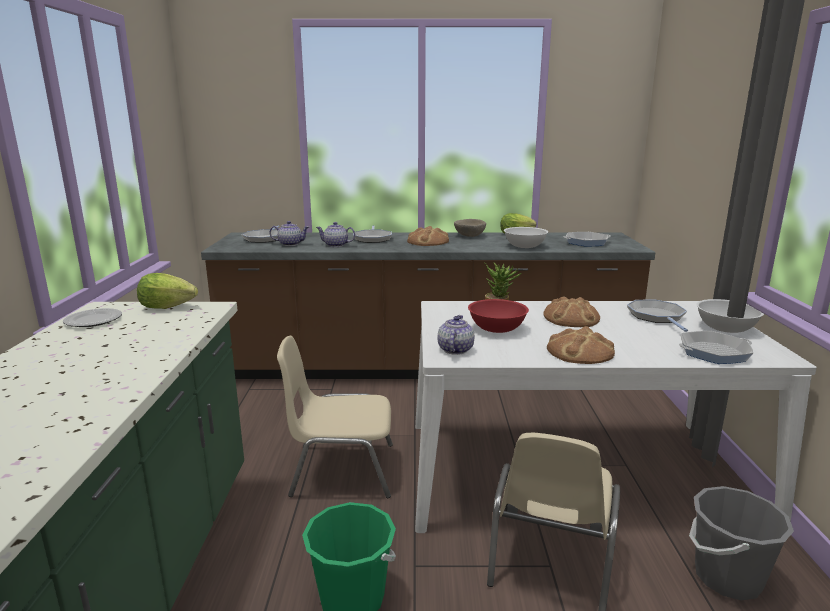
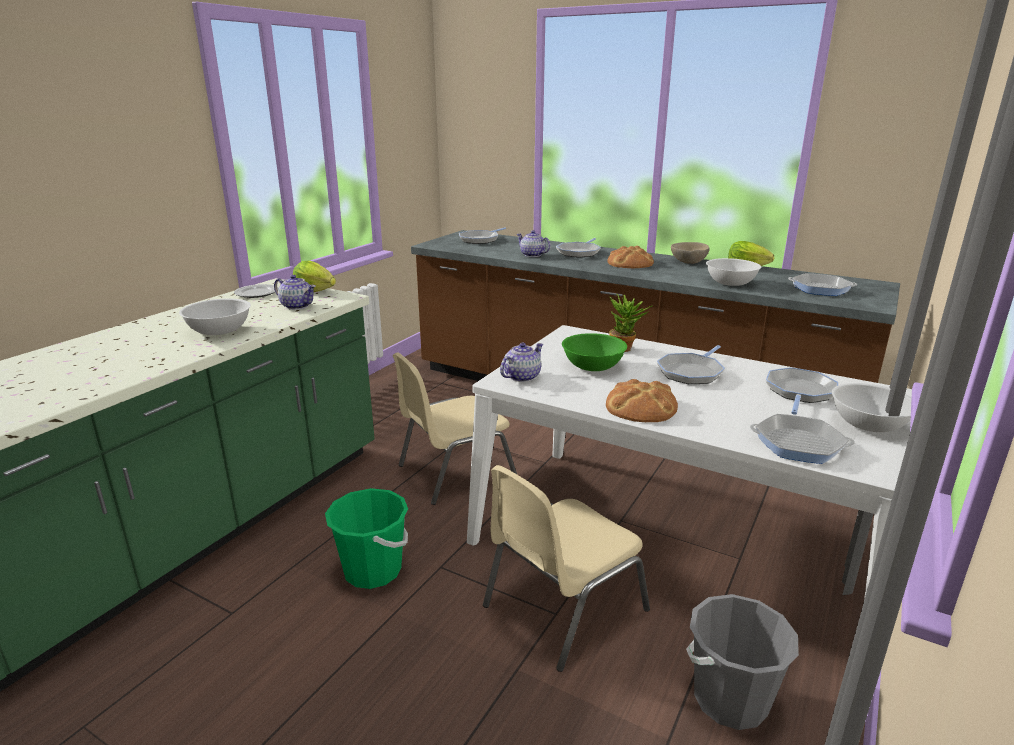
camera: 30 degrees right, 5 degrees up
teapot [269,221,309,246] -> teapot moved to [274,275,316,310]
beige chair [277,335,393,498] -> beige chair turned 60 degrees counterclockwise [393,352,517,505]
red bowl [468,299,529,333] -> green bowl [562,333,627,371]
bread [543,297,600,327] -> frying pan [657,345,725,384]
none -> white bowl [179,298,251,335]

